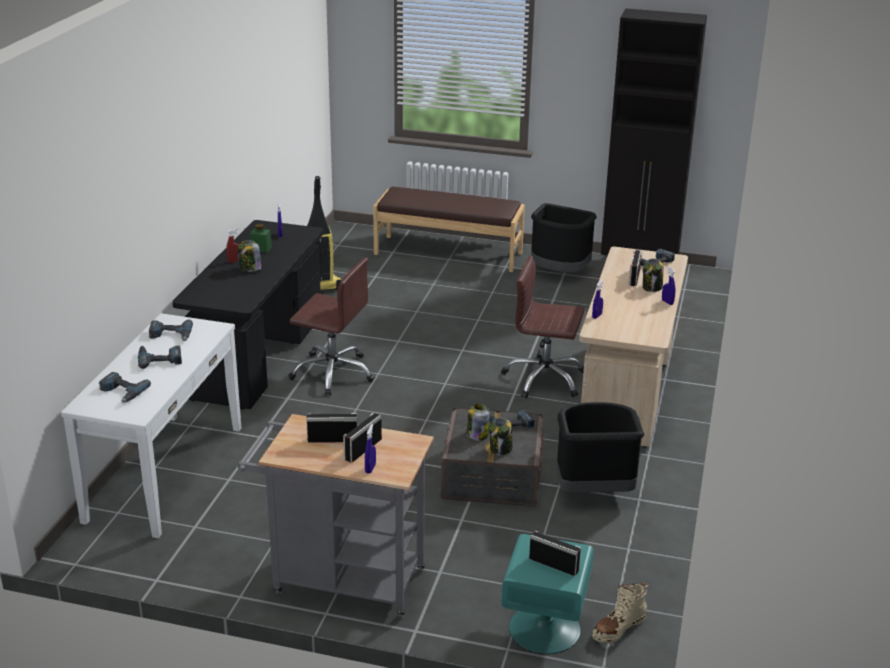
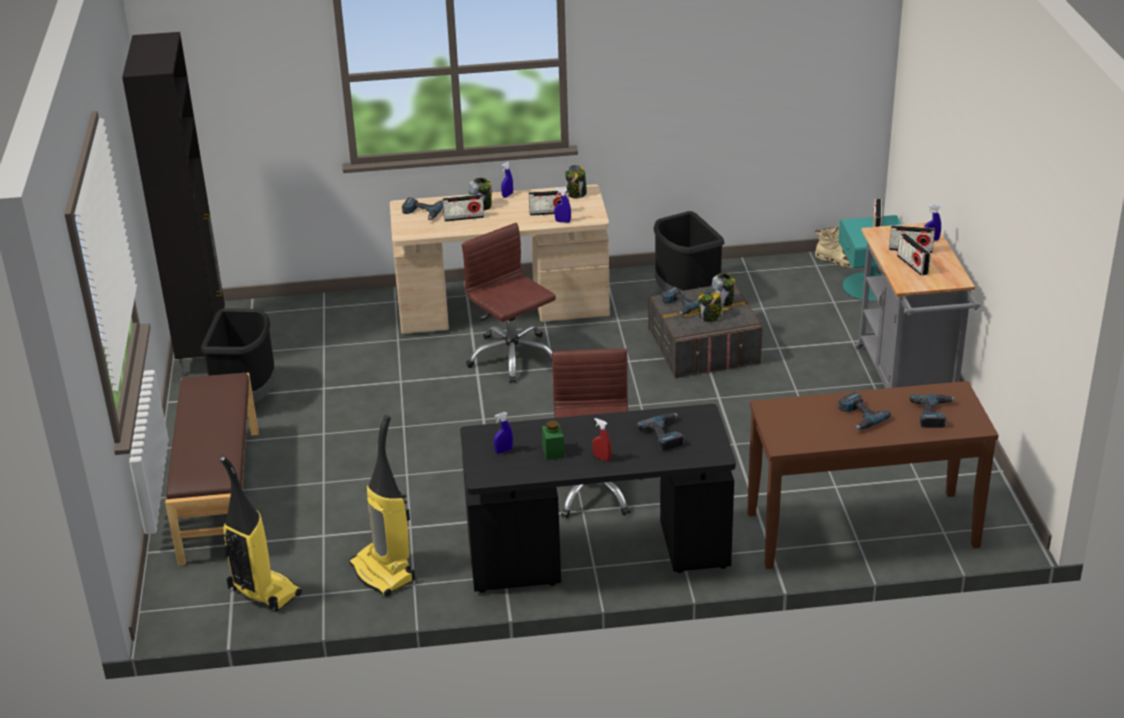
camera: 110 degrees left, 5 degrees up
white console table [61,313,241,538] -> brown console table [747,381,998,569]
power drill [149,320,193,341] -> power drill moved to [636,413,684,451]
jar [238,240,261,272] -> jar moved to [565,164,587,199]
brown office chair [501,255,584,398] -> brown office chair turned 150 degrees clockwise [462,223,556,383]
none -> vacuum cleaner [218,455,302,612]
none -> radio [529,190,569,216]

